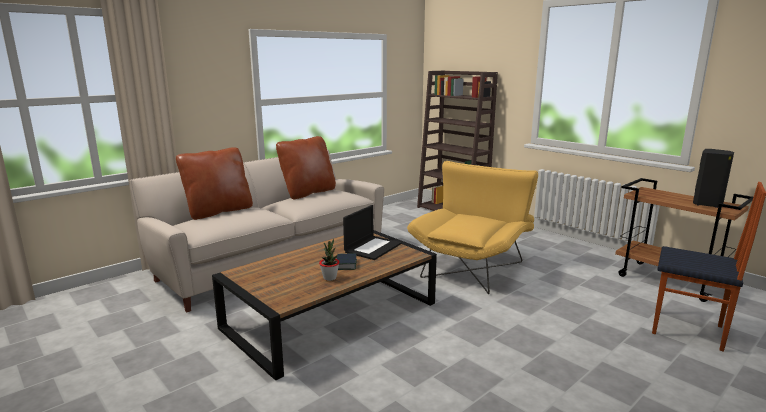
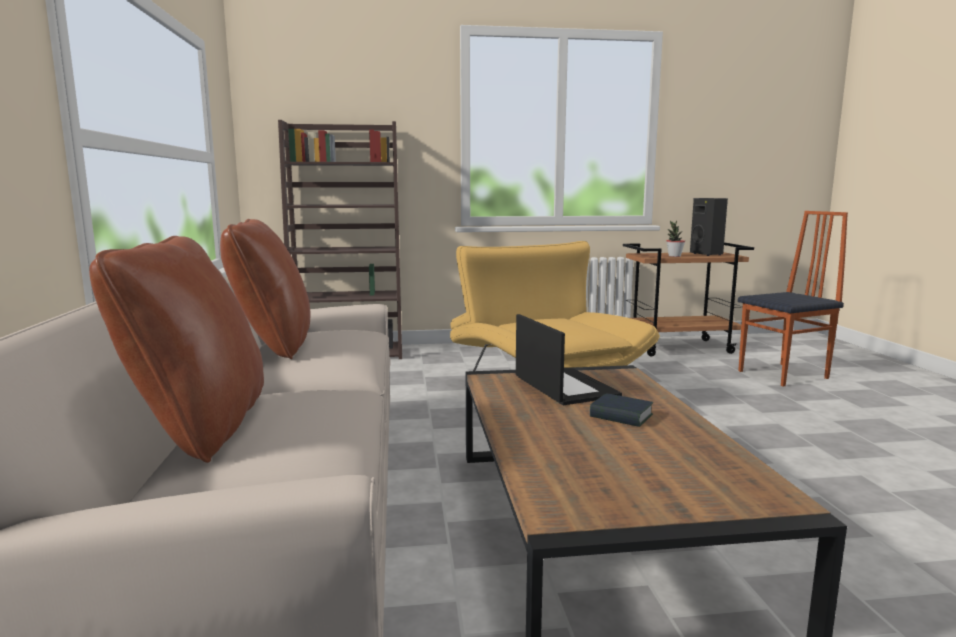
camera: 55 degrees left, 5 degrees down
potted plant [319,239,340,281] -> potted plant moved to [666,220,685,257]

